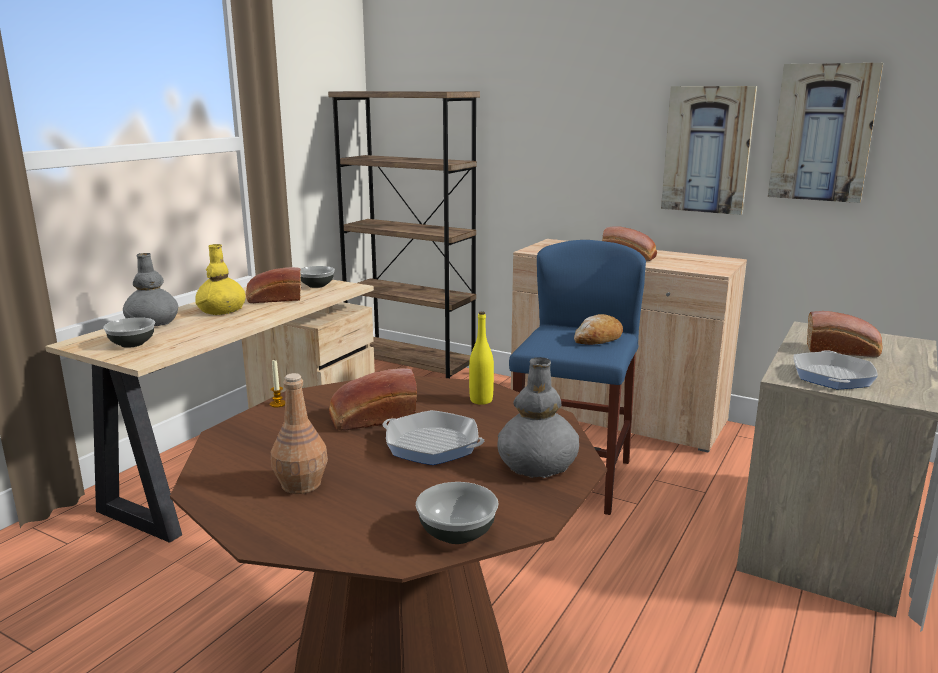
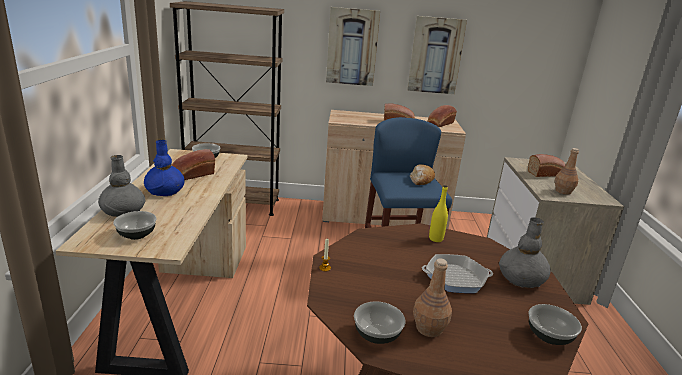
camera: 30 degrees left, 5 degrees up
yellow vase [195,244,246,315] -> blue vase [144,140,185,196]
bread [329,368,417,431] -> bread moved to [427,105,457,127]
picture [768,63,883,203] -> picture moved to [326,7,380,86]
frying pan [793,350,878,389] -> brown bottle [555,148,579,195]
none -> bowl [354,302,405,344]

